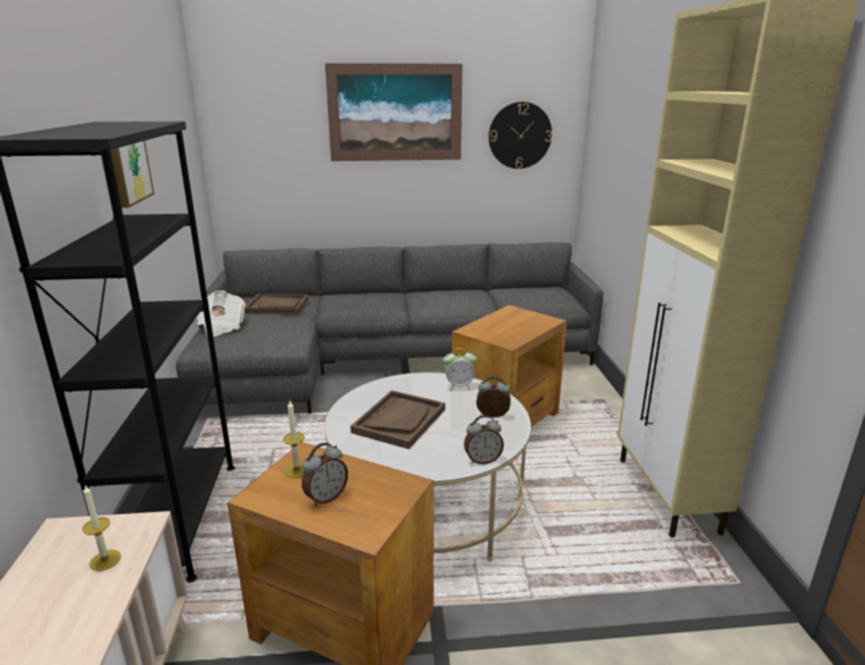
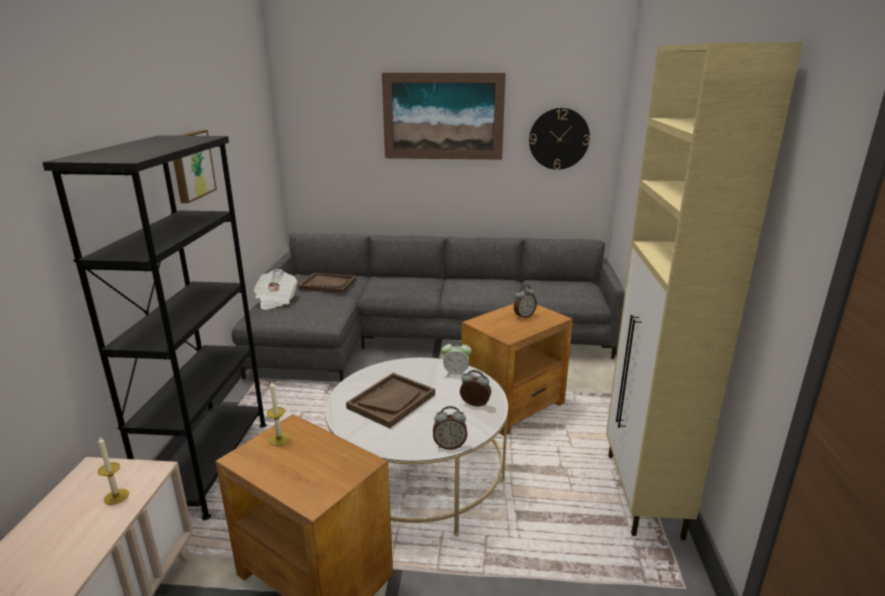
camera: 10 degrees right, 0 degrees up
alarm clock [302,443,348,506] -> alarm clock moved to [514,285,537,319]

